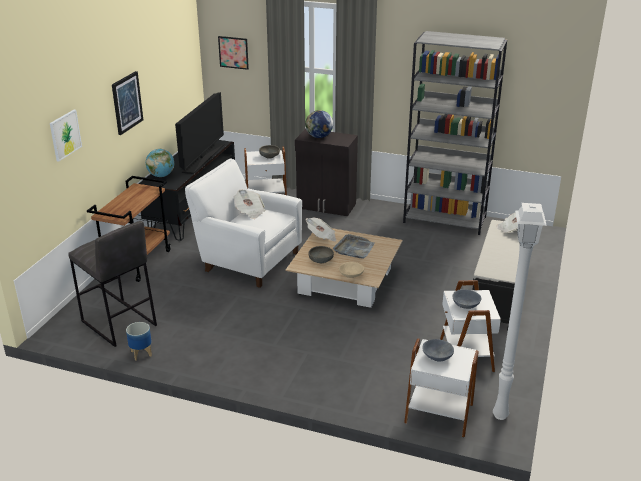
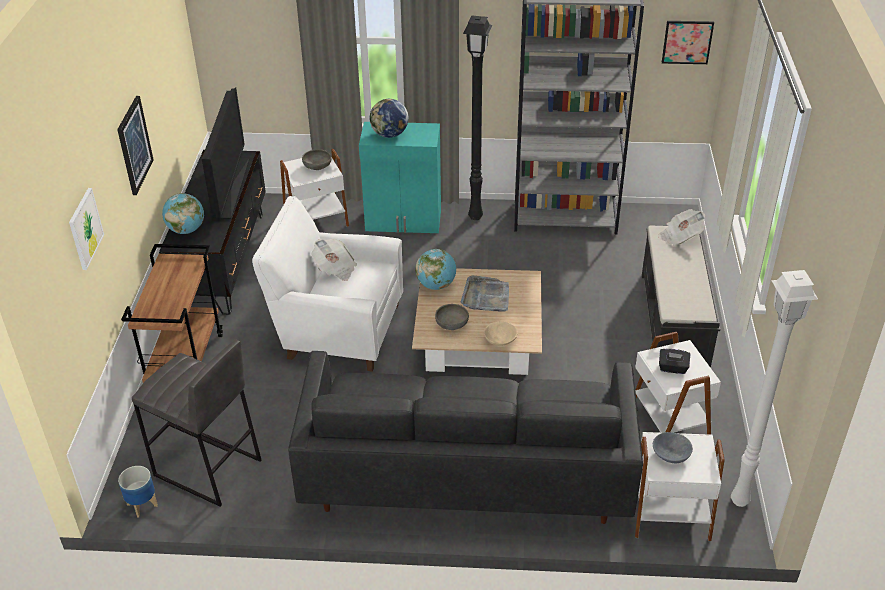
camera: 15 degrees left, 10 degrees up
planter [126,322,152,361] -> planter moved to [118,466,158,517]
picture [218,36,249,70] -> picture moved to [662,21,714,64]
black cabinet [295,129,358,216] -> turquoise cabinet [359,122,441,233]
newspaper [306,218,336,242] -> globe [415,249,456,290]
grey bowl [453,289,482,309] -> black tissue box [659,349,690,374]
none -> black sofa [288,351,643,524]
none -> black floor lamp [463,15,492,220]

